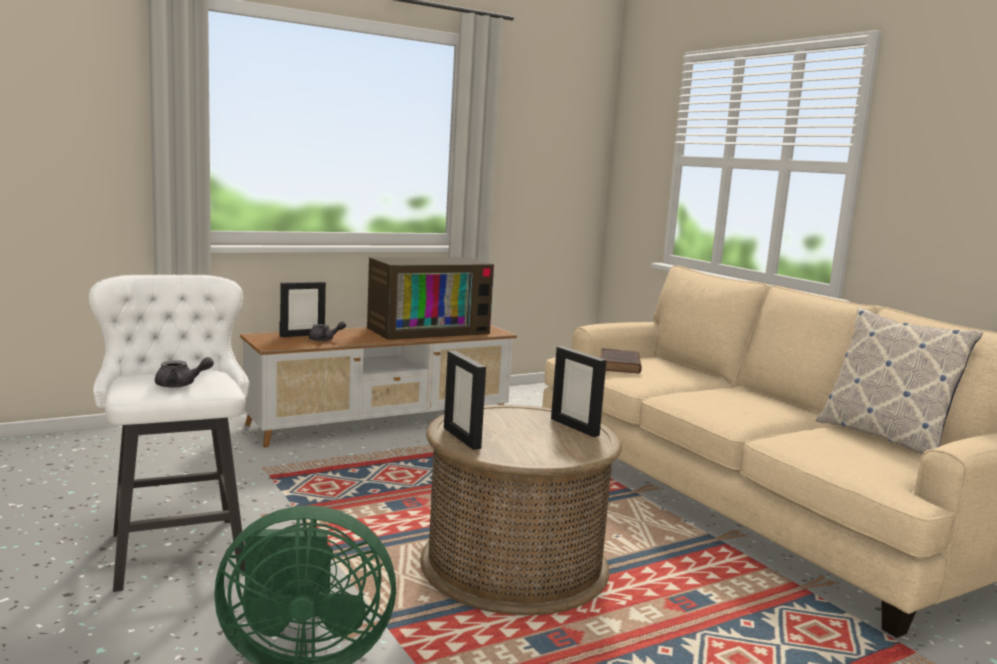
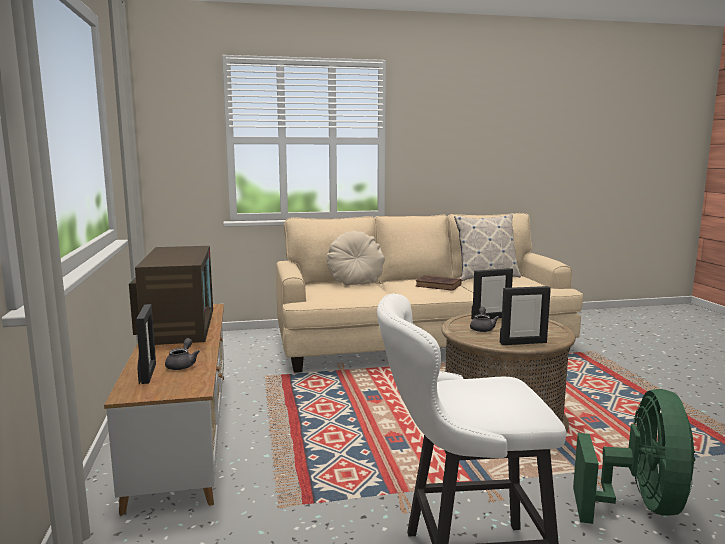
camera: 70 degrees left, 0 degrees up
grey teapot [155,357,214,388] -> grey teapot moved to [470,307,499,332]
brown book [601,349,642,374] -> brown book moved to [416,275,461,291]
none -> beige pillow [327,231,385,285]

